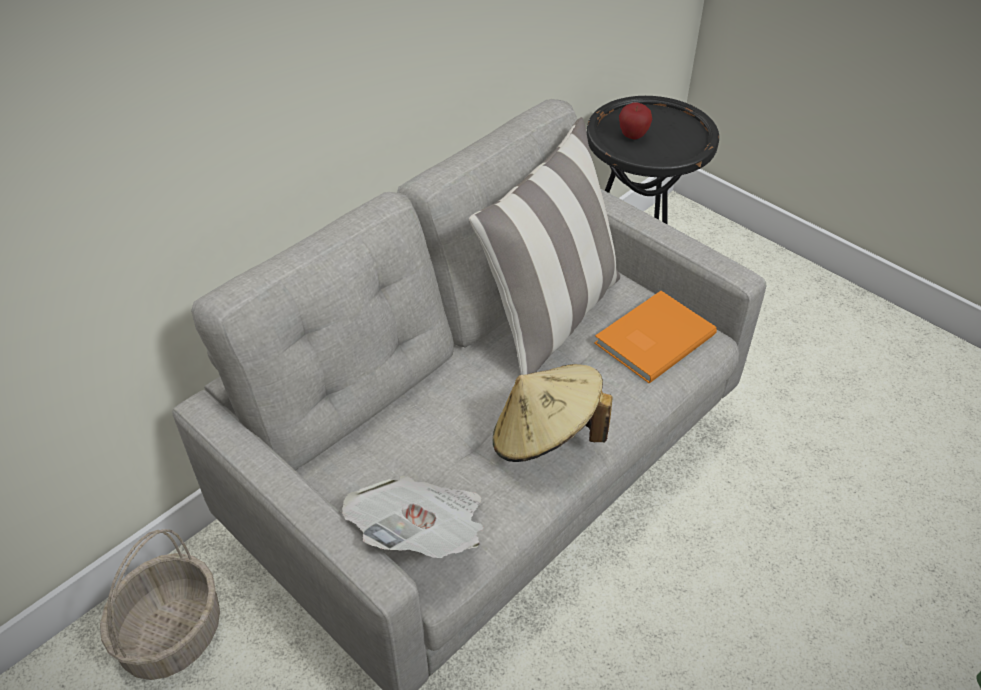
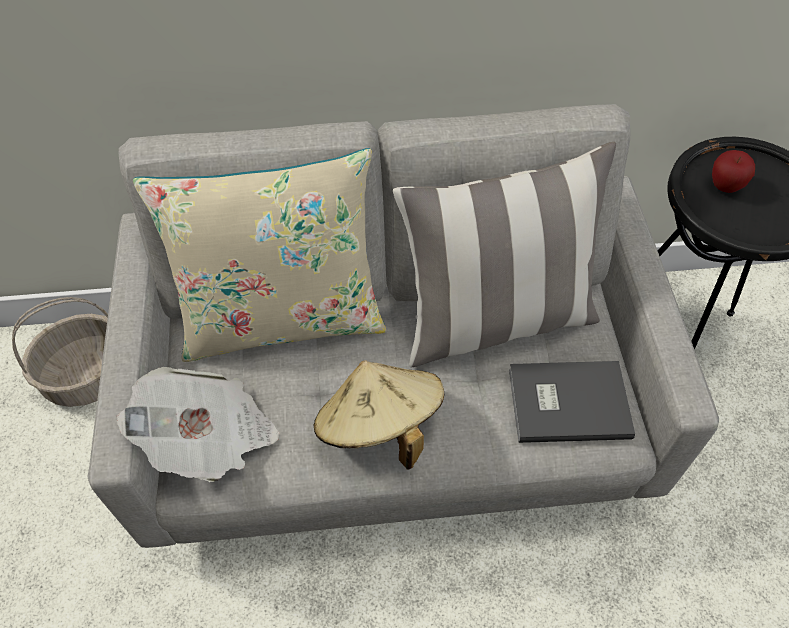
camera: 40 degrees right, 10 degrees up
orange book [594,291,717,383] -> grey book [509,361,635,443]
none -> beige pillow [133,148,387,362]

